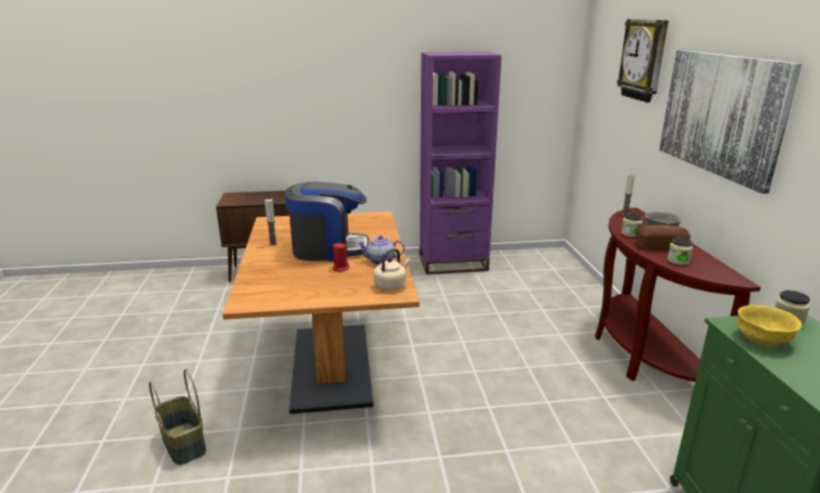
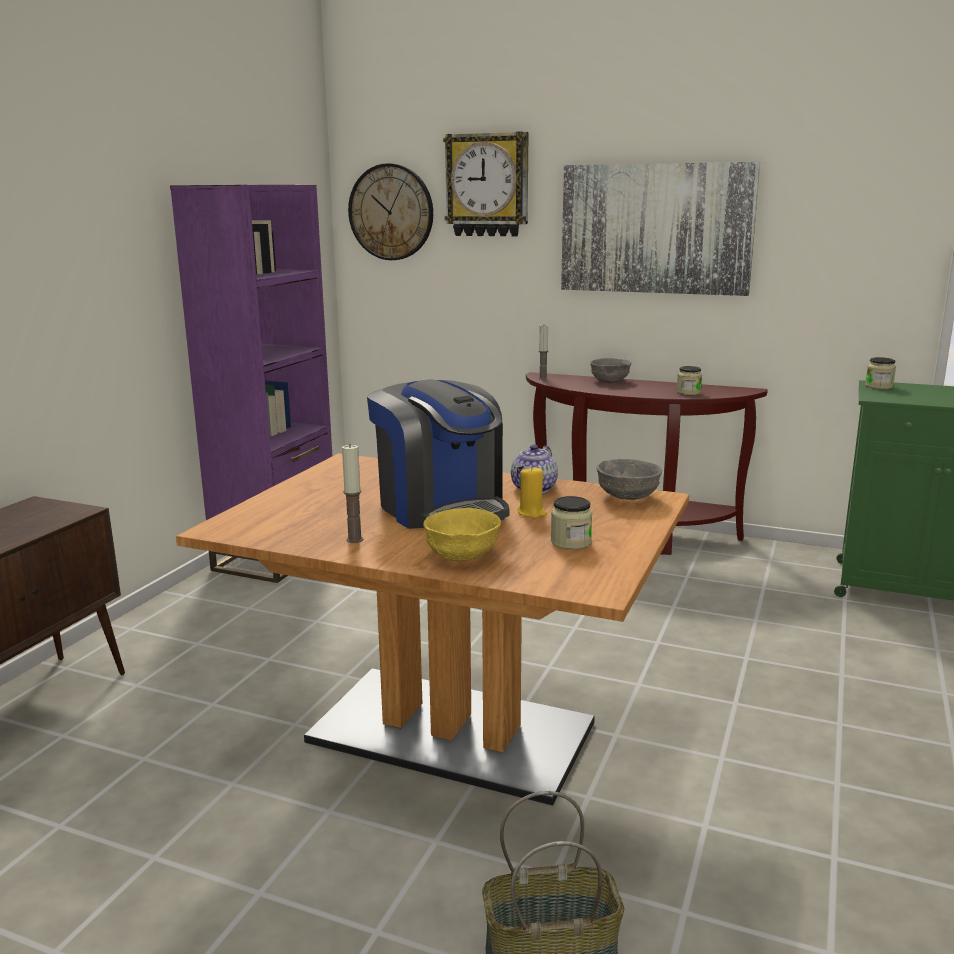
camera: 60 degrees left, 5 degrees down
coffee machine [285,182,369,261] -> coffee machine turned 120 degrees clockwise [367,379,509,529]
red candle [333,242,349,272] -> yellow candle [517,466,547,518]
beige kettle [374,248,410,291] -> grey bowl [596,459,662,500]
jar [621,213,643,237] -> jar moved to [551,496,592,550]
bread [636,225,691,249] -> none
yellow bowl [737,305,802,345] -> yellow bowl moved to [423,508,501,562]
none -> wall clock [348,163,433,260]

